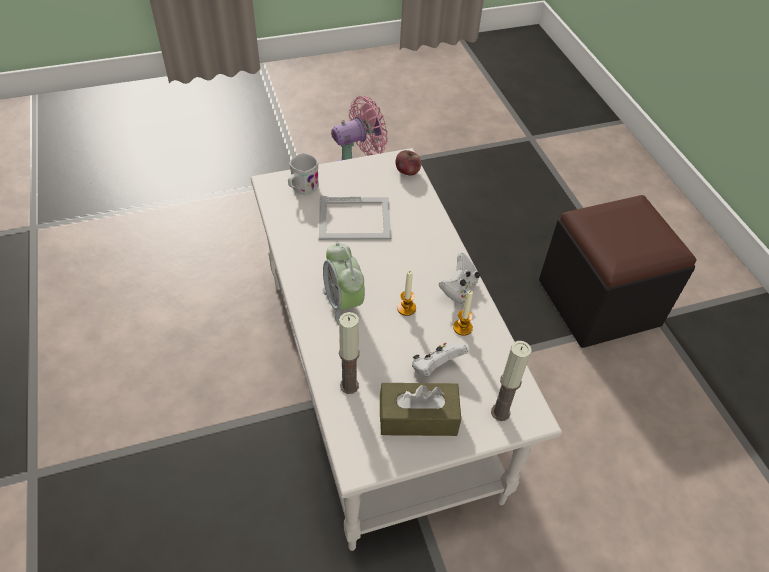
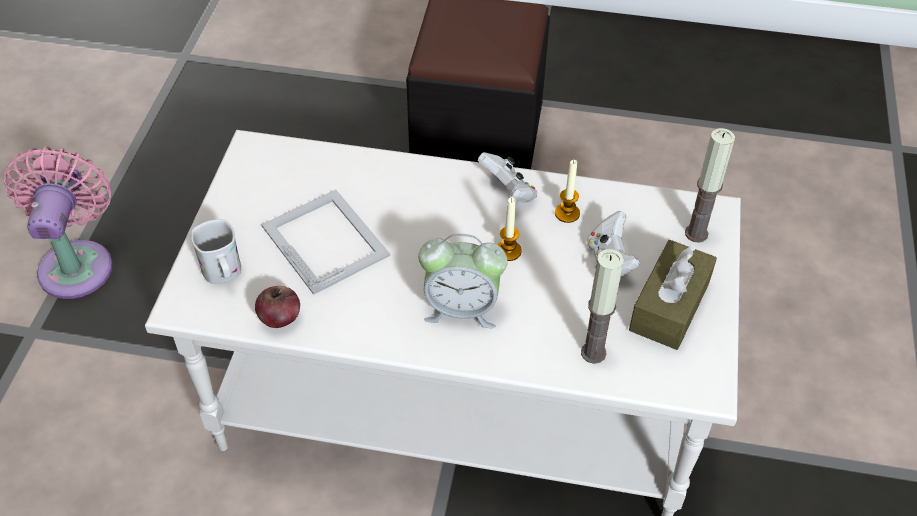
camera: 60 degrees left, 0 degrees up
picture frame [319,195,391,240] -> picture frame turned 60 degrees counterclockwise [261,190,390,295]
apple [396,150,421,176] -> apple moved to [255,286,300,328]

